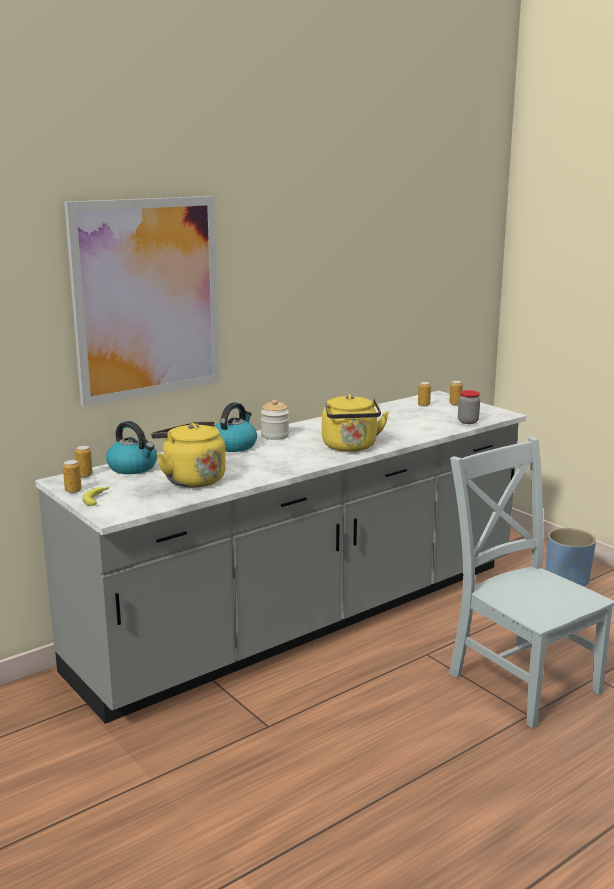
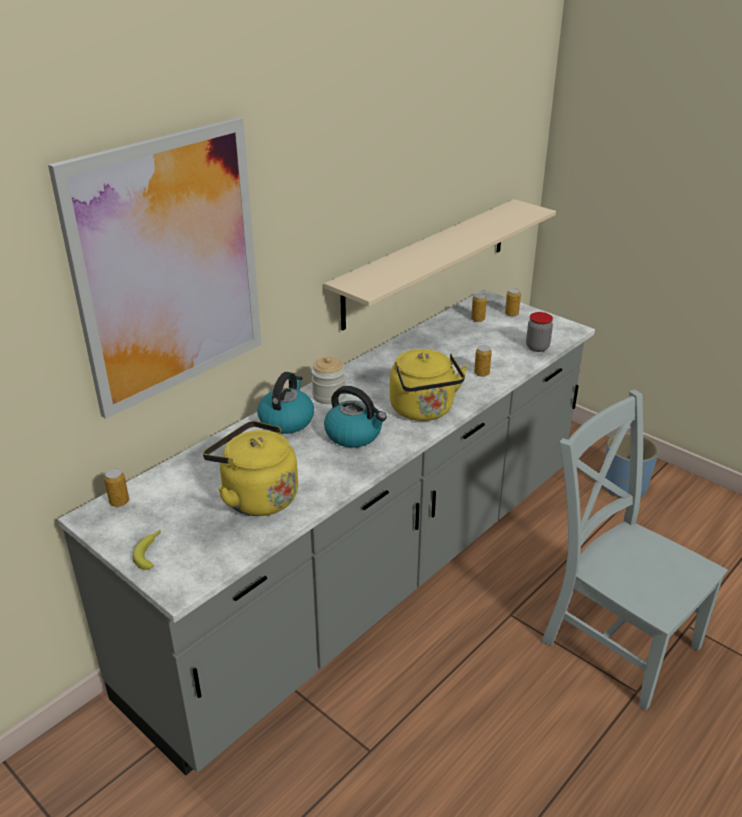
camera: 10 degrees left, 15 degrees up
can [63,460,82,493] -> can moved to [474,345,492,377]
kettle [106,421,157,474] -> kettle moved to [324,386,387,448]
none -> beige shelf [324,199,556,331]

